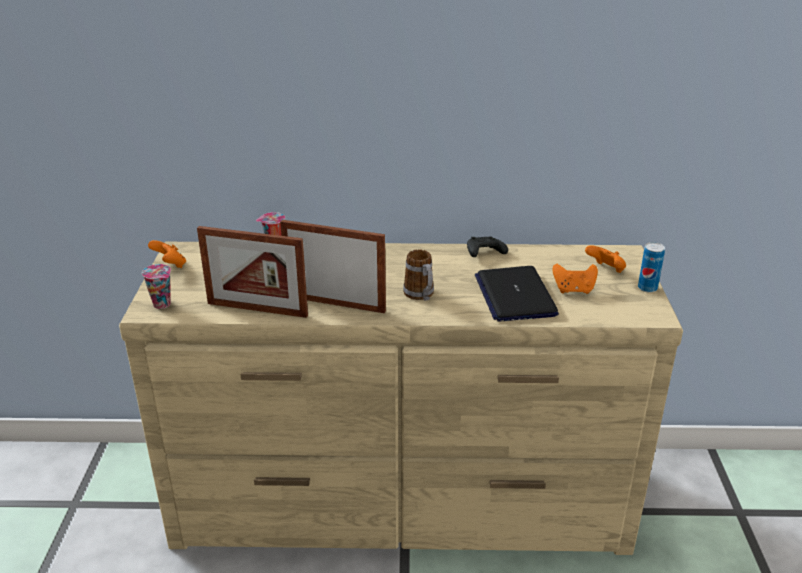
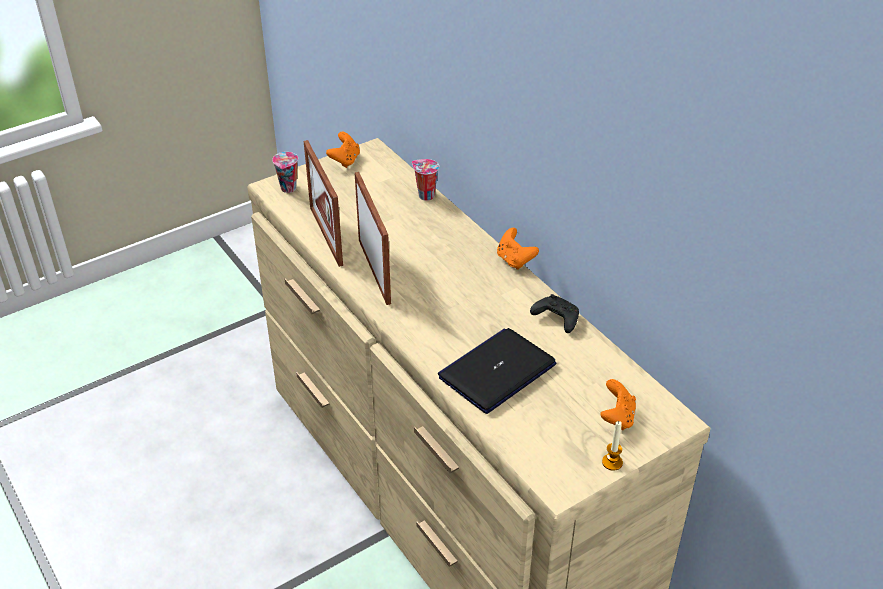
camera: 55 degrees right, 10 degrees up
mug [403,249,434,301] -> none
orange game controller [553,264,598,294] -> orange game controller moved to [497,228,539,270]
can [638,242,665,293] -> candle [602,421,623,471]

